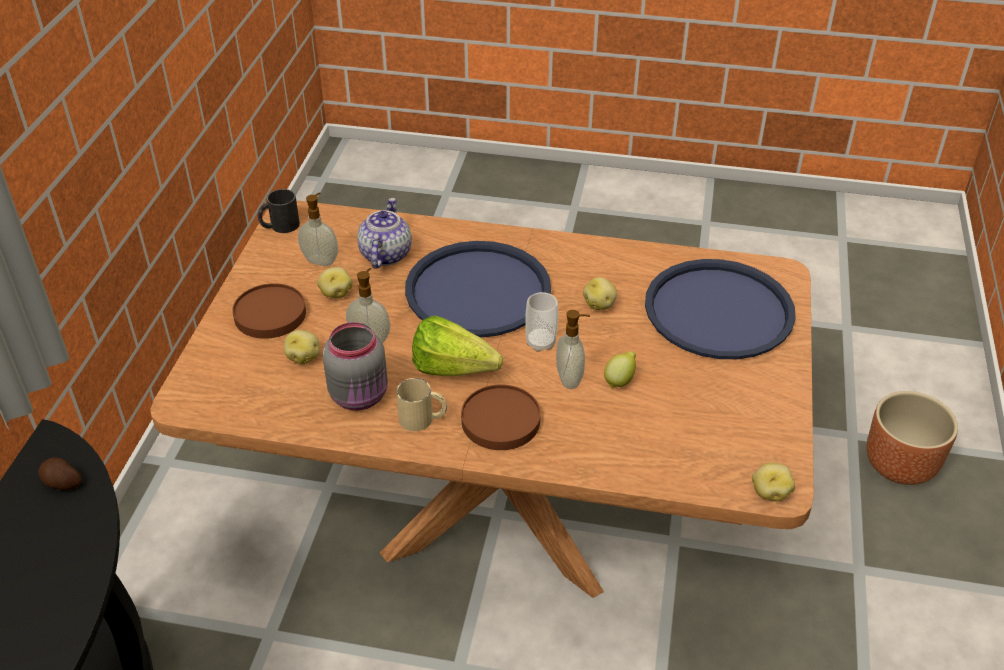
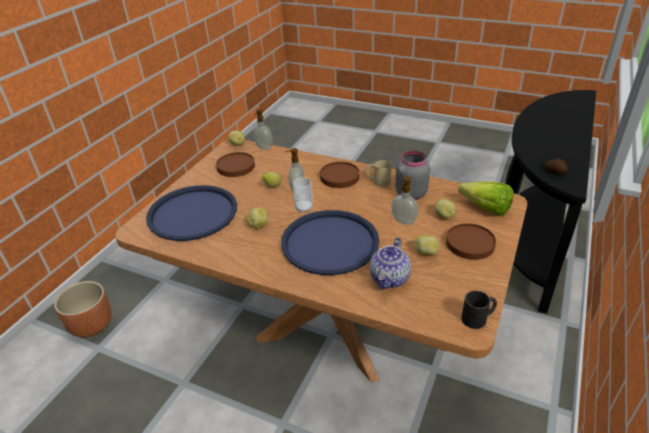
camera: 165 degrees left, 5 degrees down
soap dispenser [298,193,338,266] -> soap dispenser moved to [253,109,272,150]
lettuce [412,316,503,376] -> lettuce moved to [458,182,513,216]
none -> brown plate [216,152,255,177]

